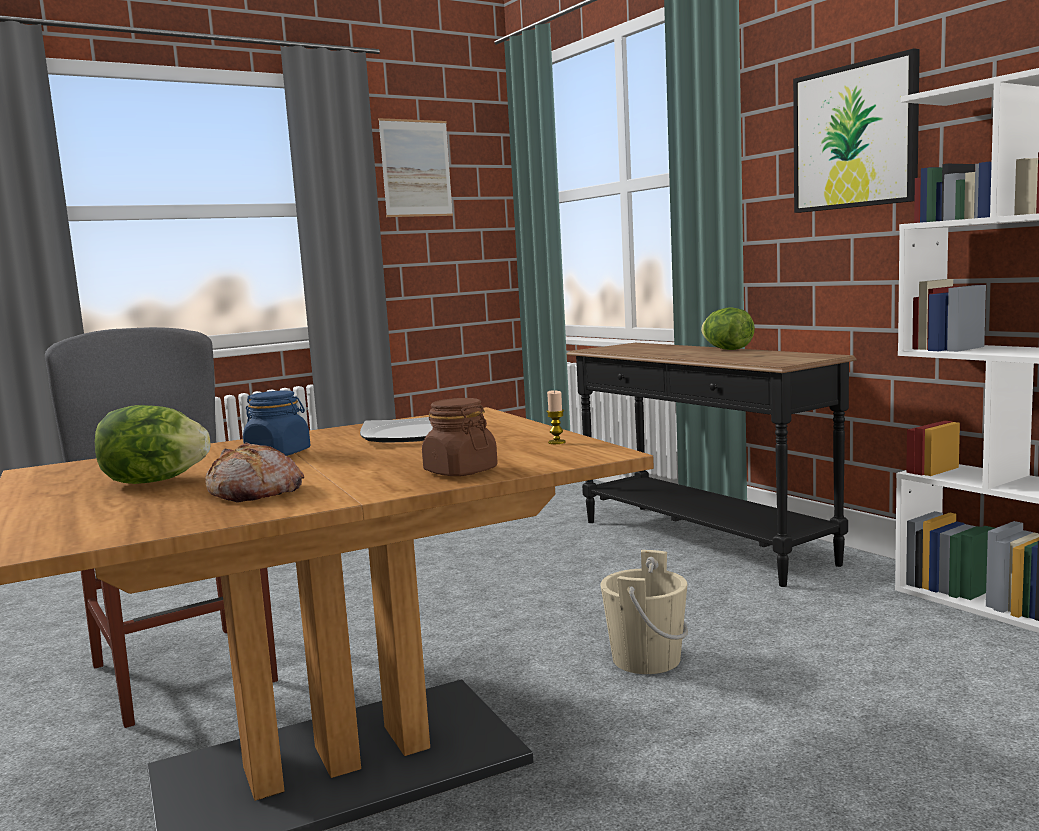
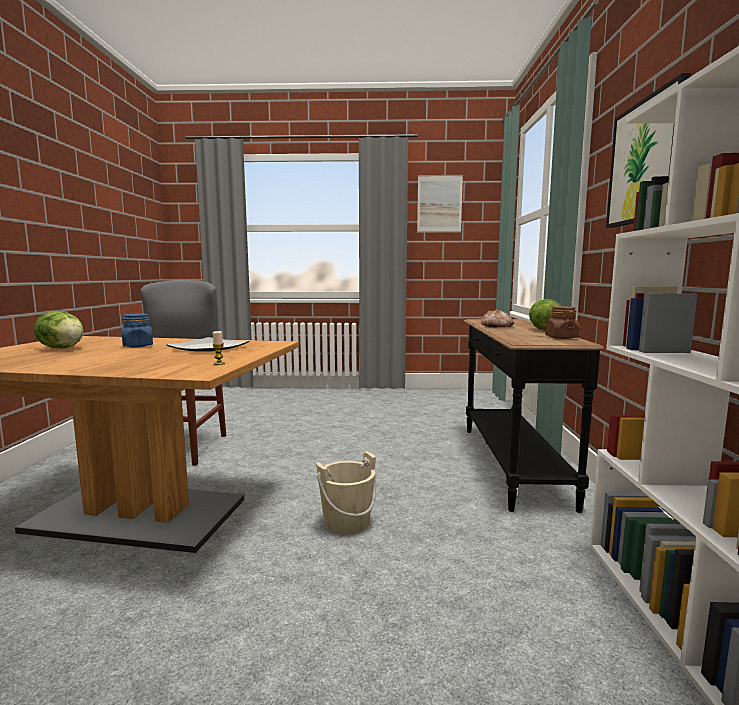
camera: 35 degrees right, 0 degrees up
bread [205,442,304,503] -> bread moved to [481,309,514,327]
brown jar [422,398,498,476] -> brown jar moved to [545,306,580,339]

